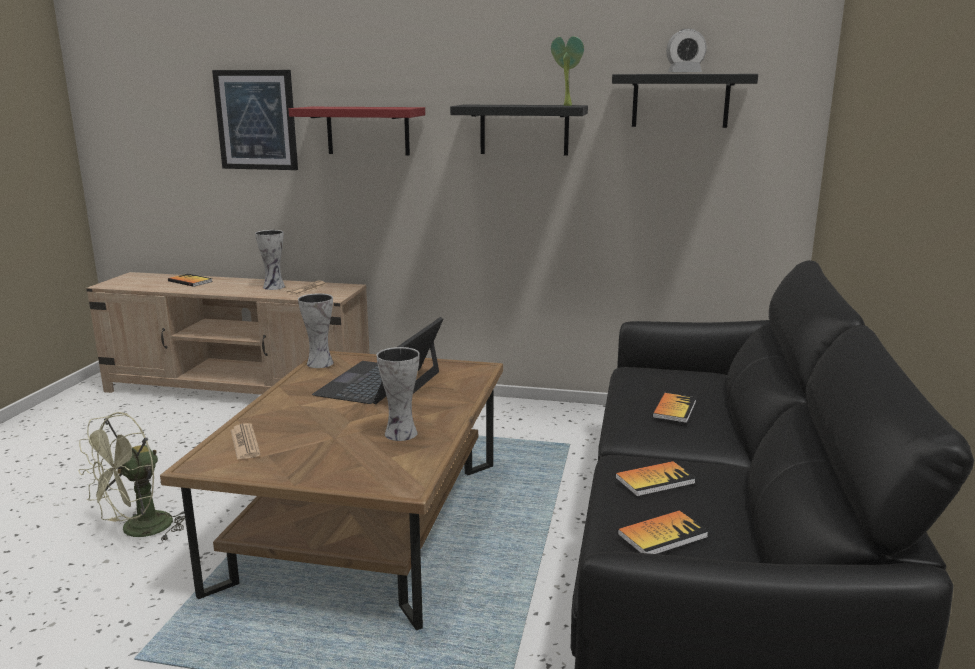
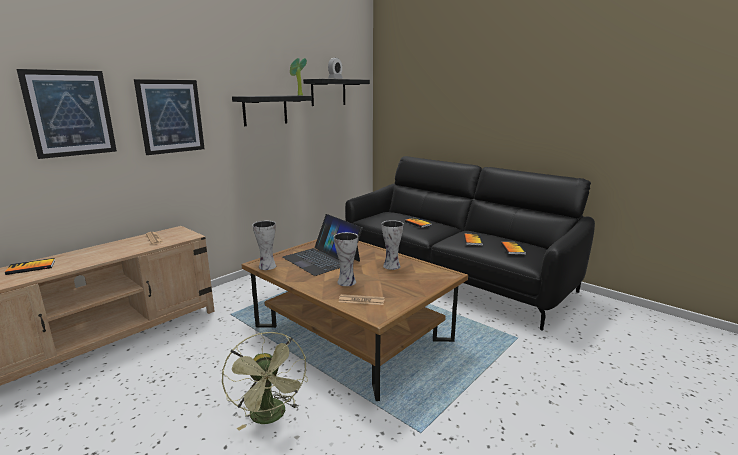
camera: 60 degrees left, 0 degrees up
vase [255,230,285,290] -> vase moved to [334,232,358,286]
red shelf [288,107,425,155] -> picture [134,79,205,155]

